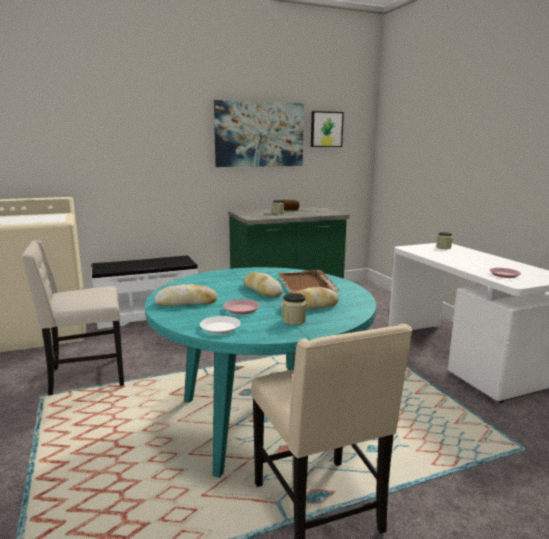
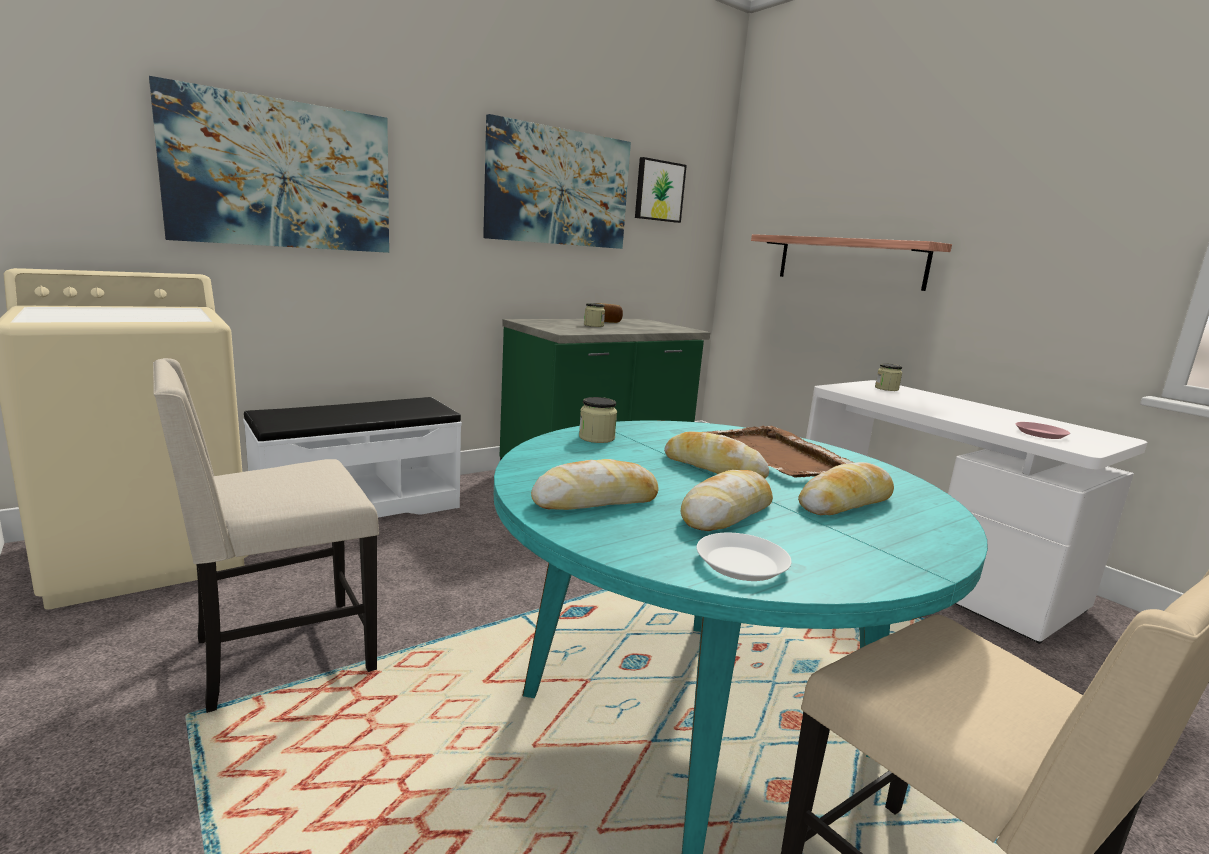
camera: 15 degrees left, 0 degrees up
pink plate [223,299,260,315] -> bread [681,470,773,531]
jar [282,293,306,325] -> jar moved to [579,397,617,443]
none -> picture [149,76,389,253]
none -> shelf [751,234,952,291]

